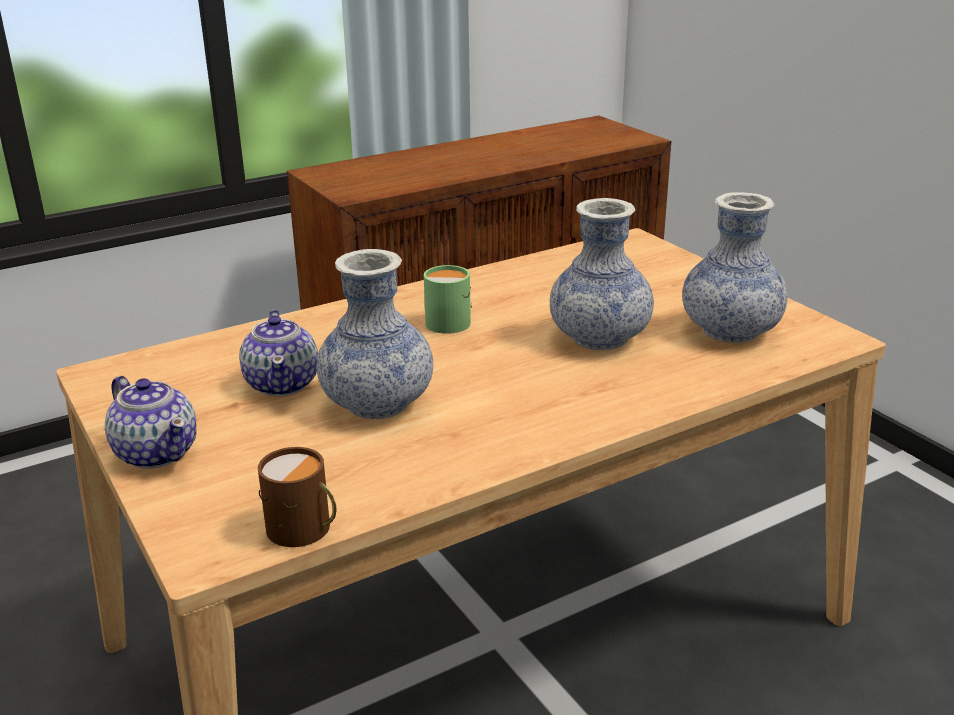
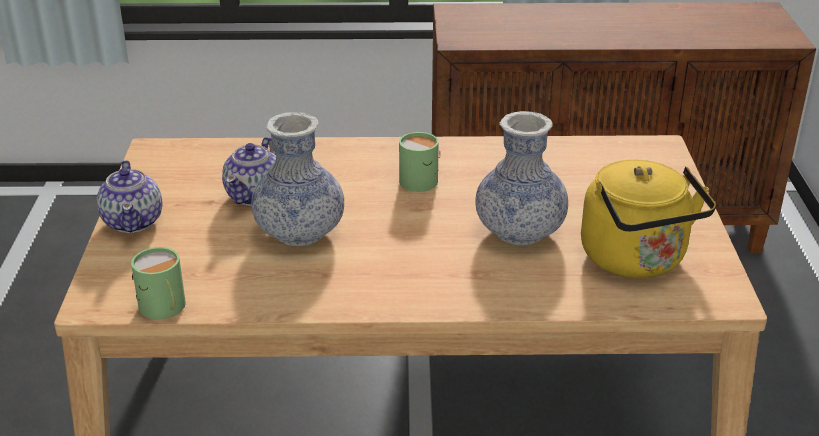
camera: 30 degrees right, 5 degrees up
brown mug [258,447,336,547] -> green mug [131,247,186,319]
vase [682,192,788,343] -> yellow kettle [581,160,716,278]

